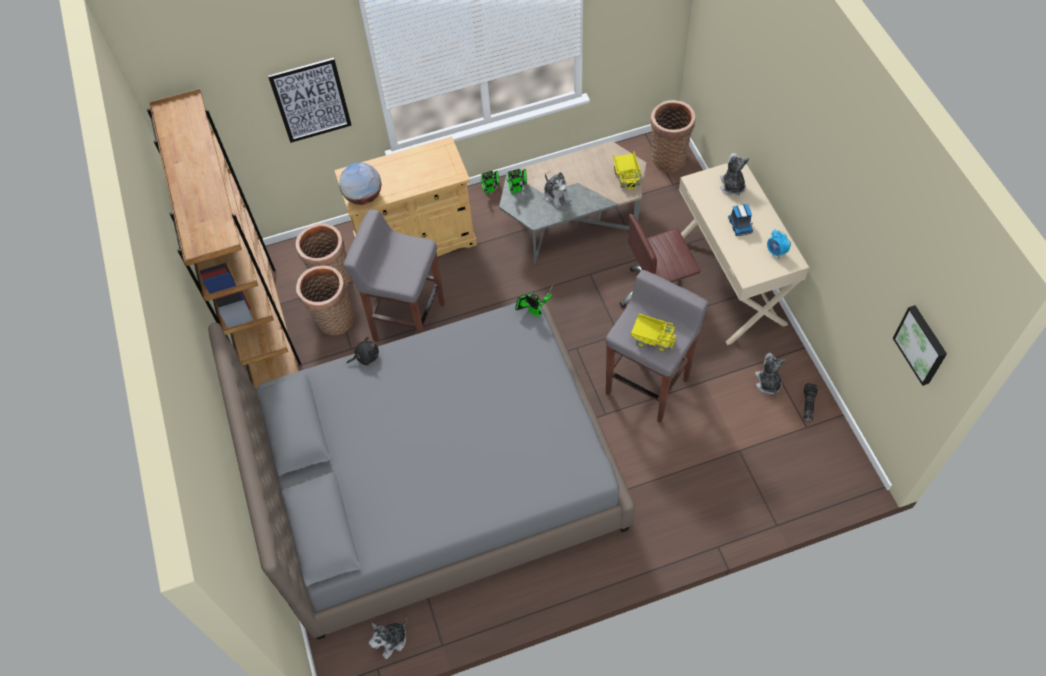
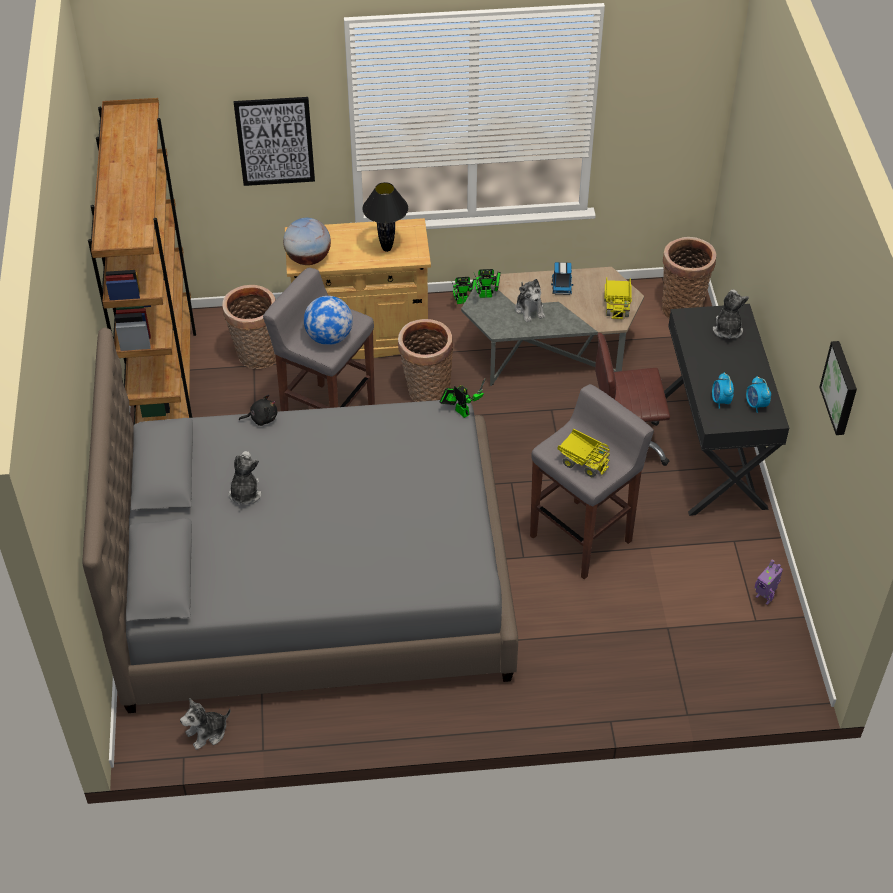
camera: 10 degrees right, 10 degrees down
basket [296,265,354,335] -> basket moved to [398,319,453,402]
beige desk [679,158,809,345] -> black desk [664,304,789,516]
toy truck [728,204,753,236] -> toy truck moved to [551,262,573,295]
plush toy [755,353,785,396] -> plush toy moved to [229,451,262,505]
flashlight [803,383,818,422] -> toy robot [754,560,783,605]
picture [893,305,947,386] -> picture moved to [819,341,857,435]
none -> globe [304,296,353,345]
none -> black table lamp [362,182,408,252]
none -> alarm clock [712,372,734,409]

